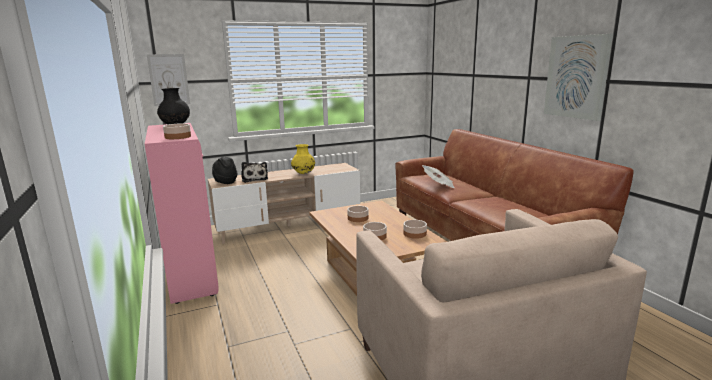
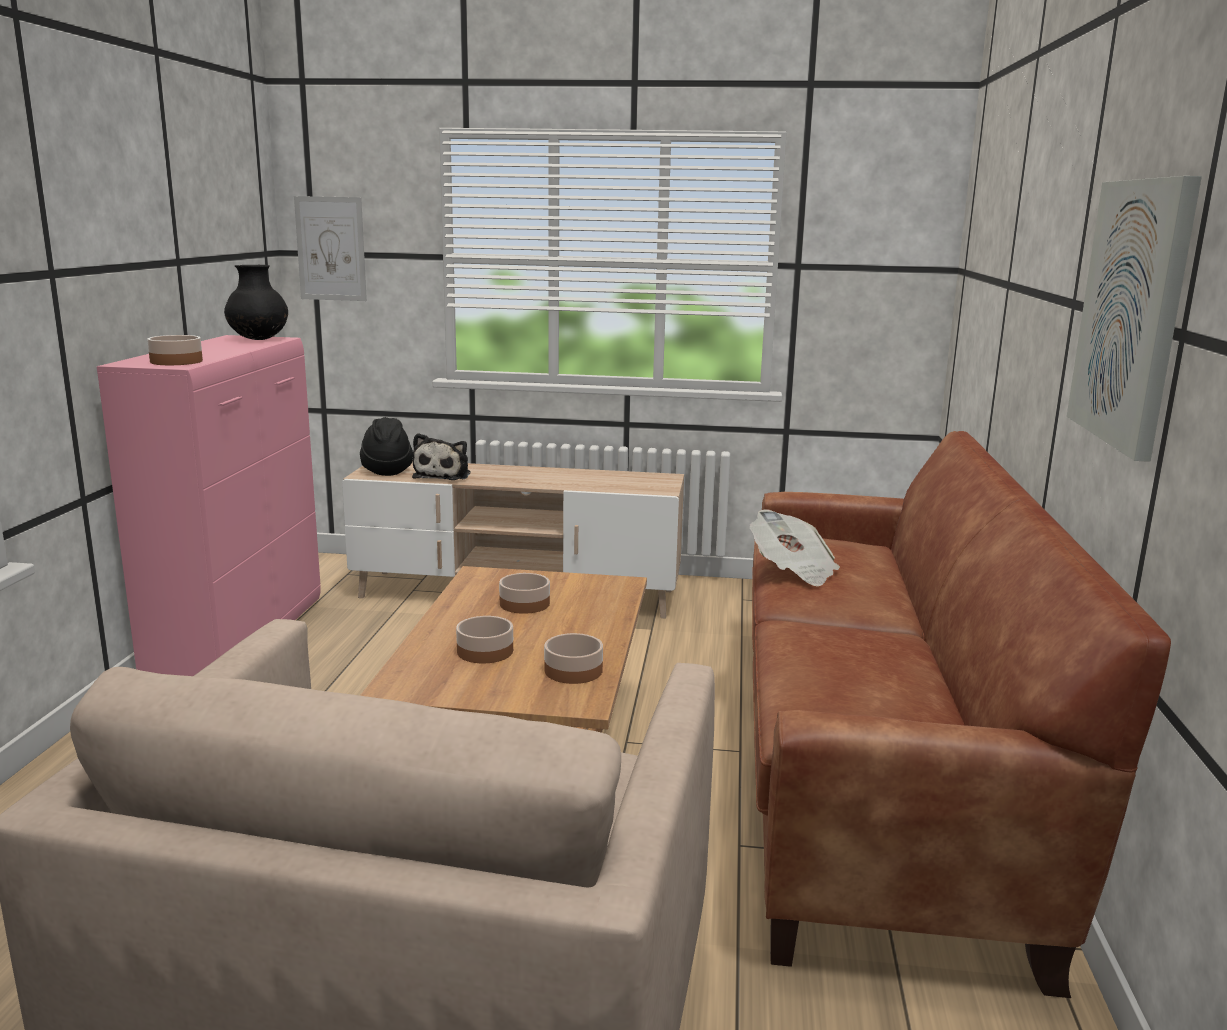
camera: 30 degrees right, 0 degrees up
yellow vase [291,144,315,174] -> none

